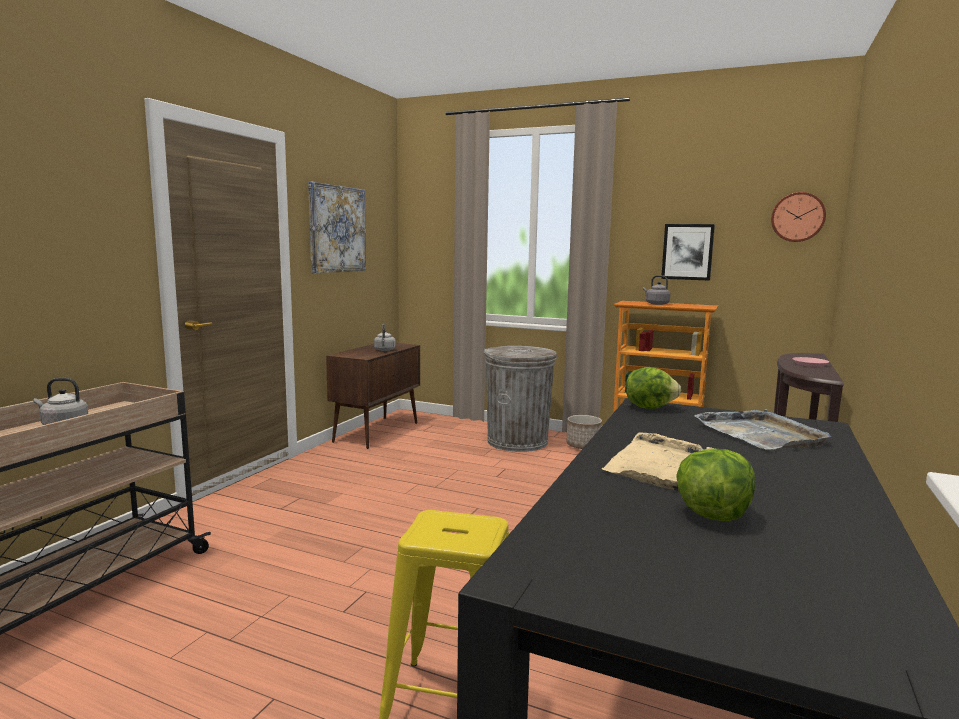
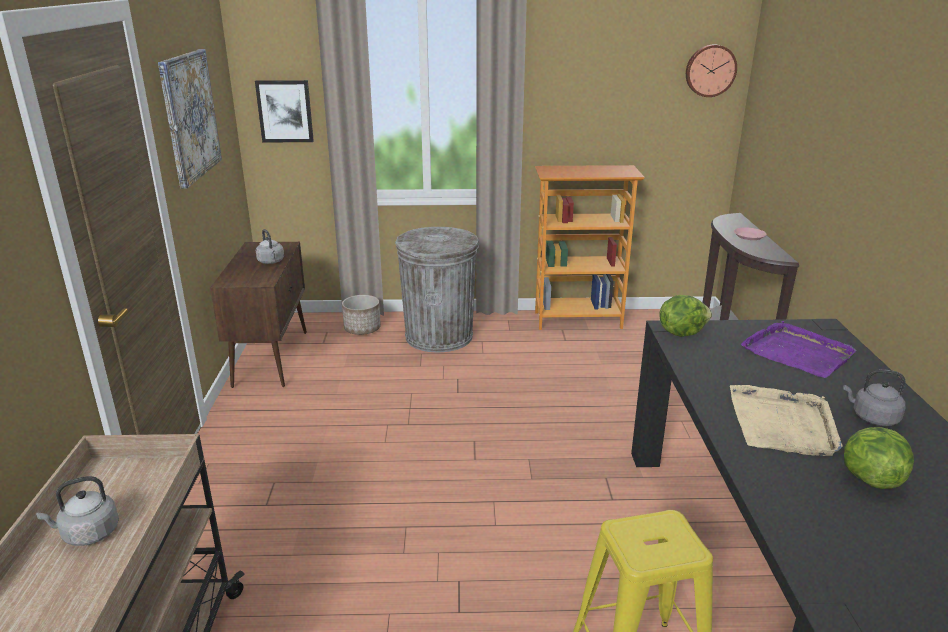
camera: 25 degrees left, 15 degrees up
planter [567,415,602,449] -> planter moved to [342,295,381,335]
grey kettle [643,275,670,305] -> grey kettle moved to [843,369,906,426]
picture [661,224,715,281] -> picture moved to [255,80,314,142]
grey tray [694,409,831,450] -> purple tray [741,321,857,378]

